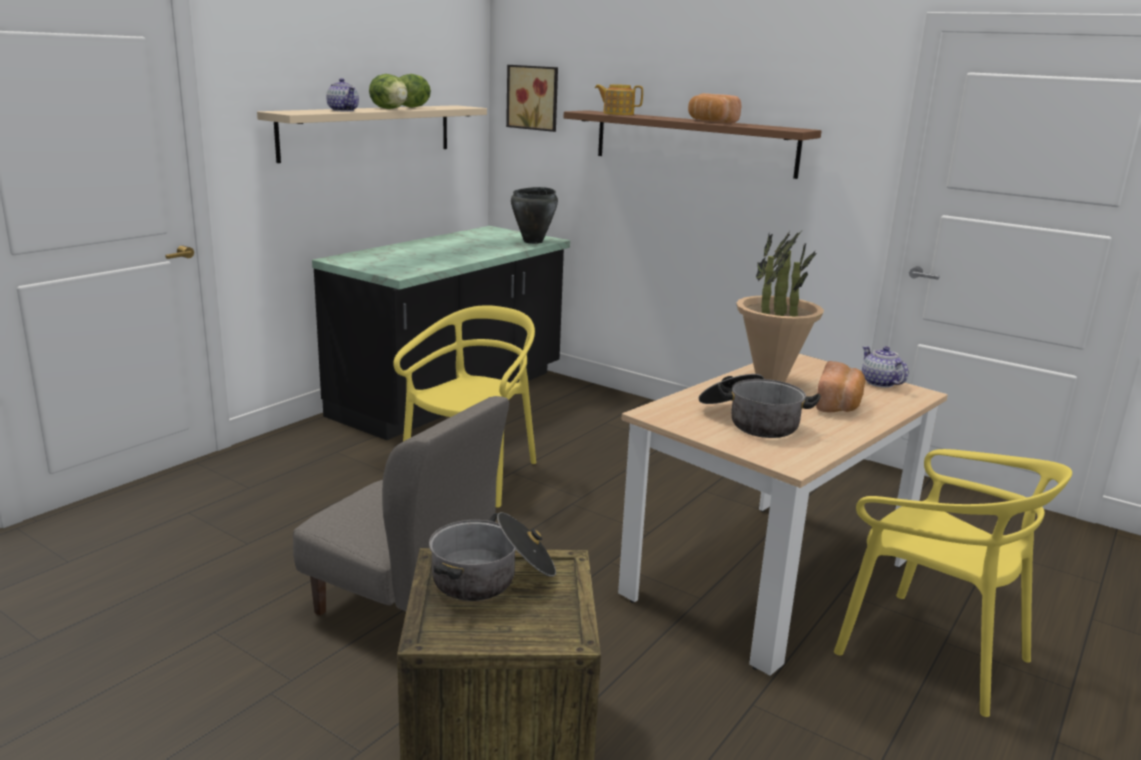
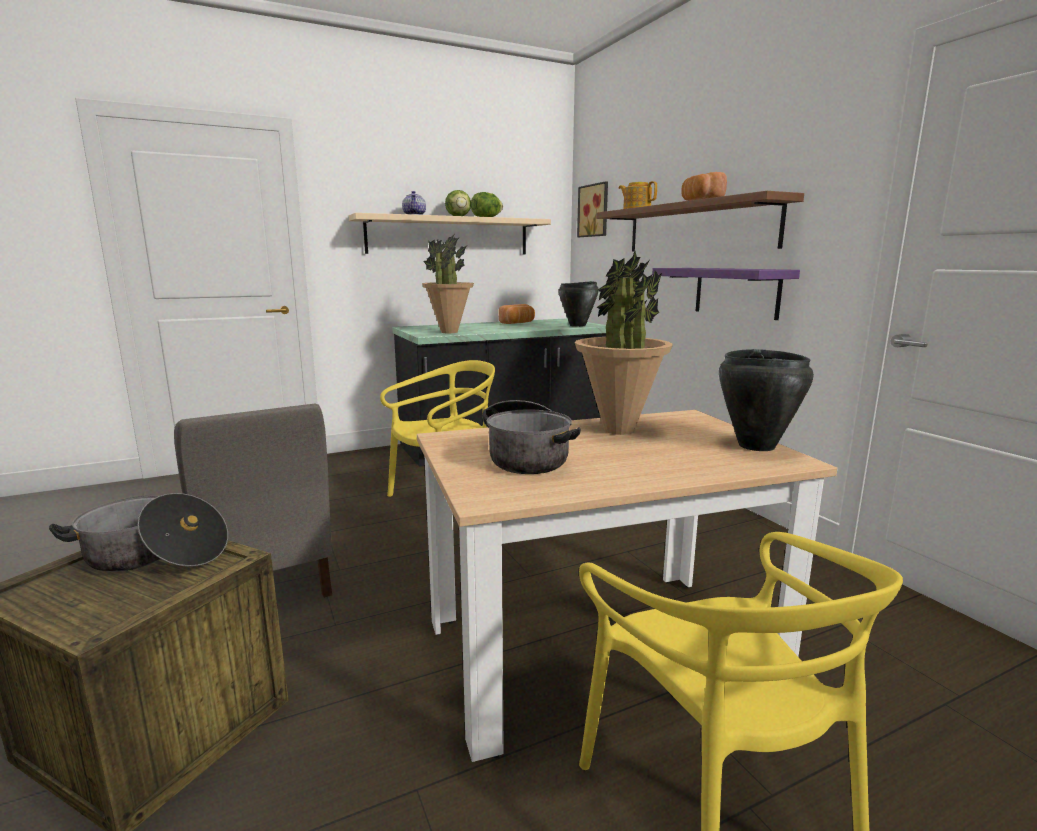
camera: 30 degrees right, 5 degrees down
bread [816,361,865,412] -> bread moved to [498,304,535,324]
teapot [862,346,908,388] -> black cooking pot [719,349,814,451]
none -> potted plant [422,234,474,333]
none -> purple shelf [652,268,800,320]

